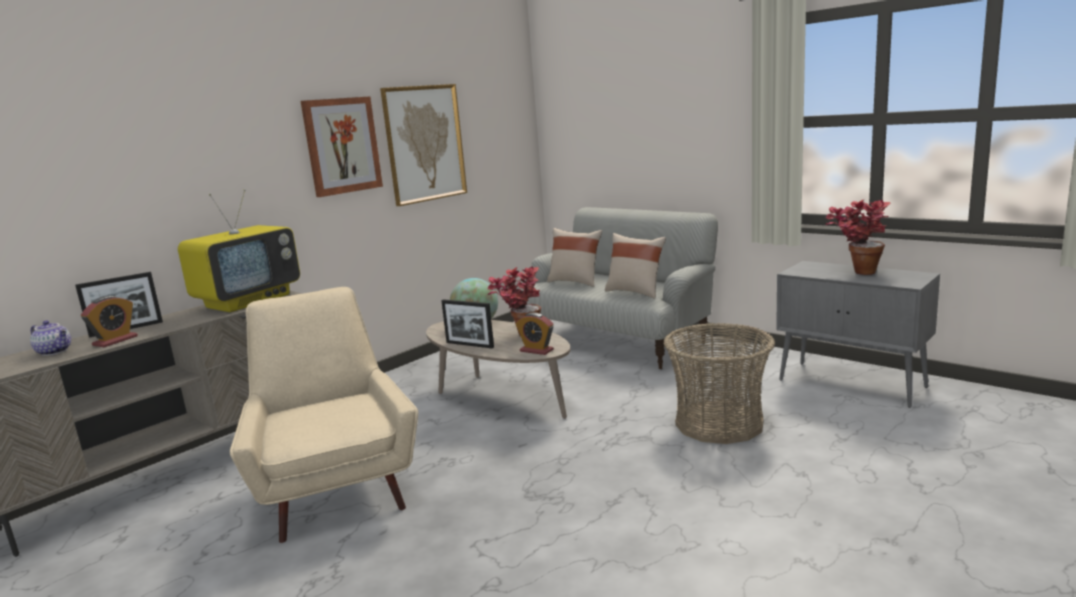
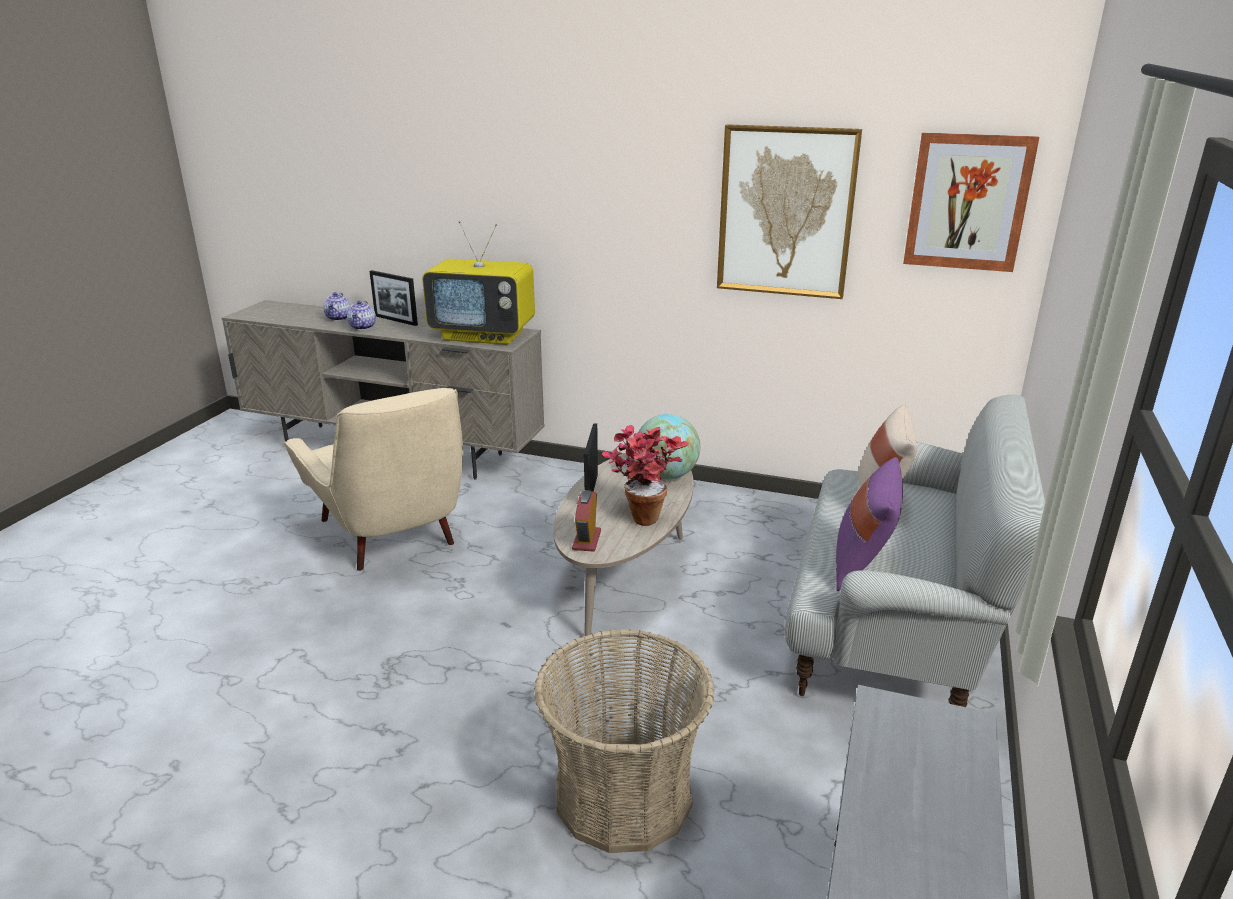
camera: 65 degrees right, 10 degrees up
alarm clock [81,296,138,347] -> teapot [347,301,376,330]
beige armchair [230,287,418,543] -> beige armchair turned 105 degrees clockwise [284,388,463,571]
picture [301,97,383,197] -> picture moved to [903,133,1039,272]
beige pillow [605,233,666,299] -> purple pillow [836,457,903,591]
potted plant [825,199,891,275] -> none

